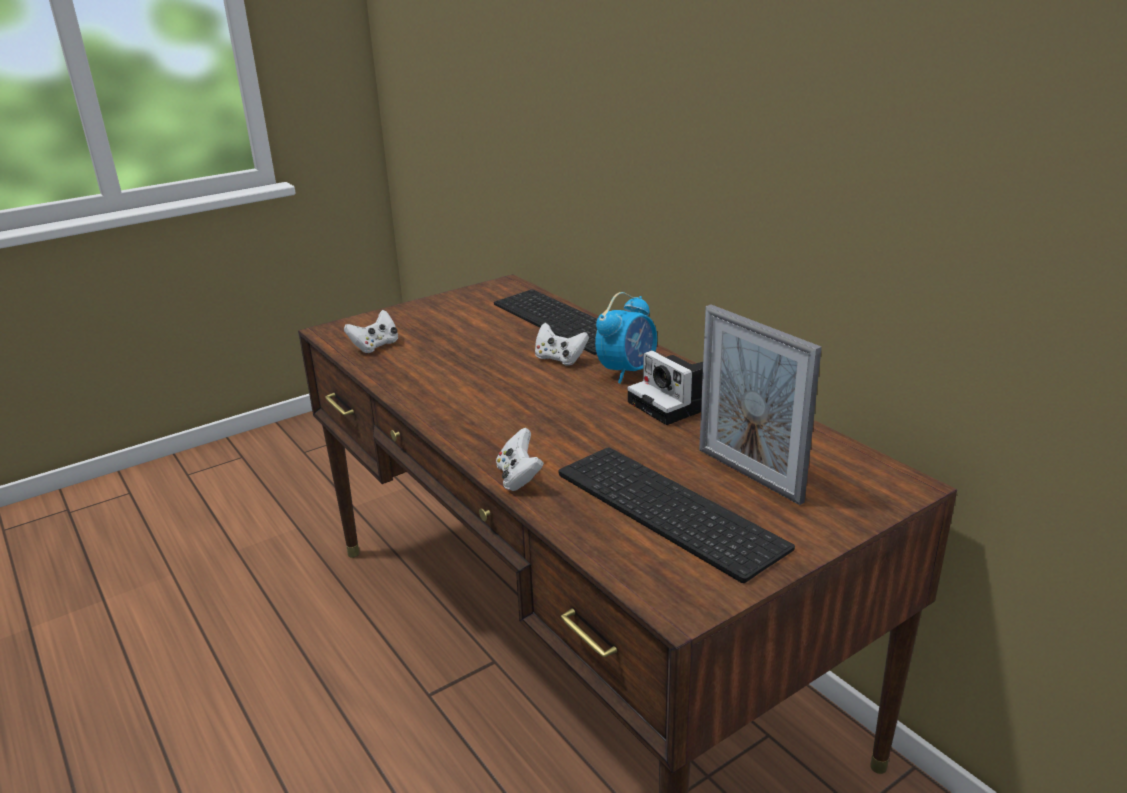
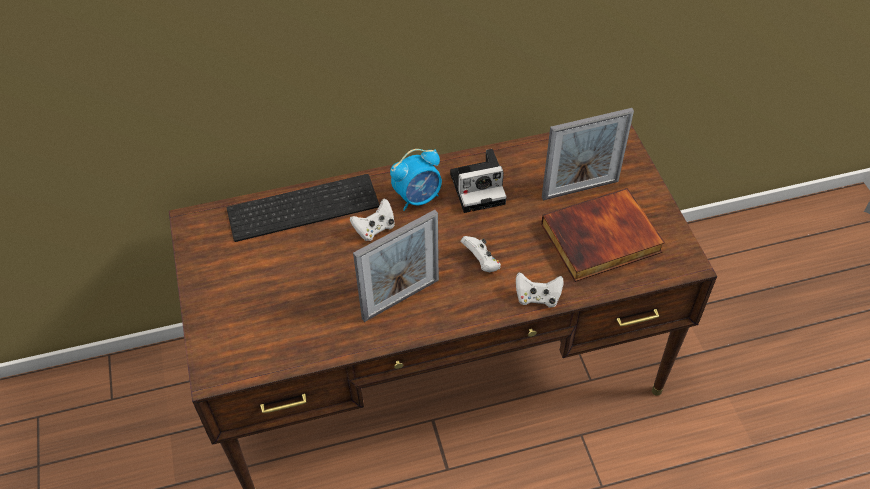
camera: 70 degrees left, 25 degrees up
white game controller [344,310,398,353] -> white game controller moved to [461,236,501,272]
keyboard [558,448,795,583] -> book [541,188,665,282]
alarm clock [595,292,657,383] -> alarm clock turned 90 degrees clockwise [390,149,442,211]
none -> picture frame [353,210,439,322]

